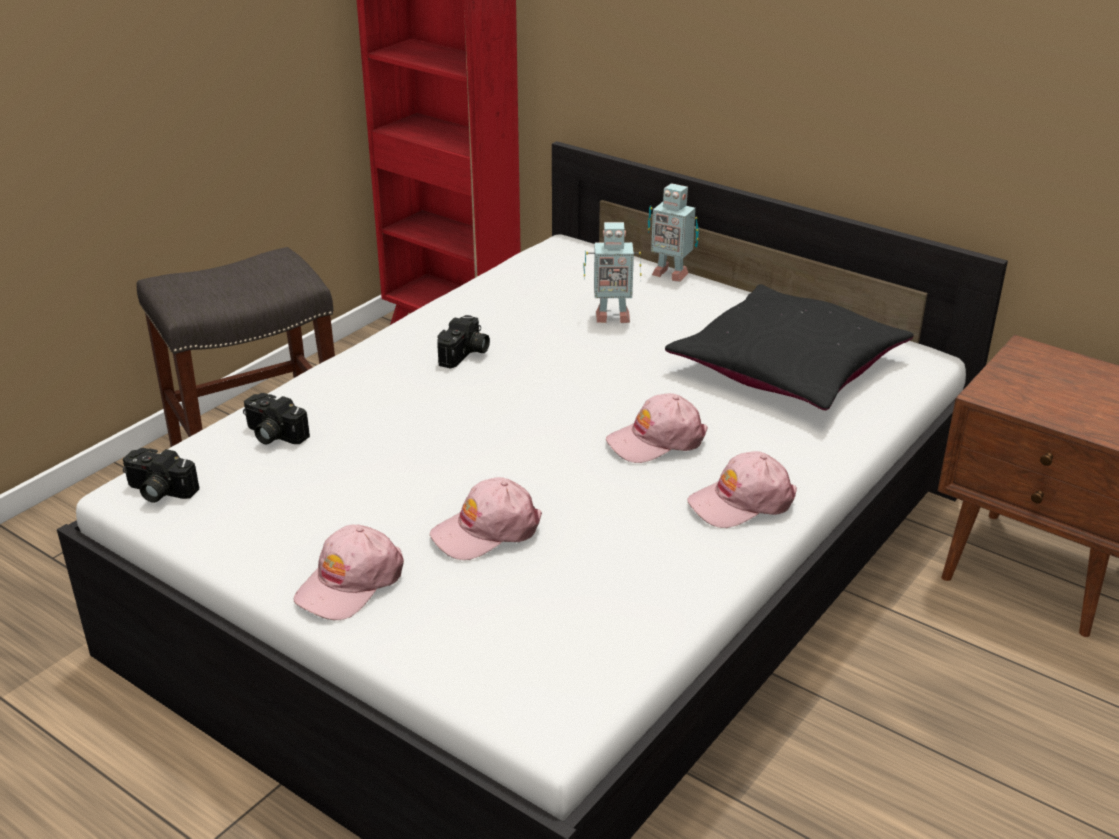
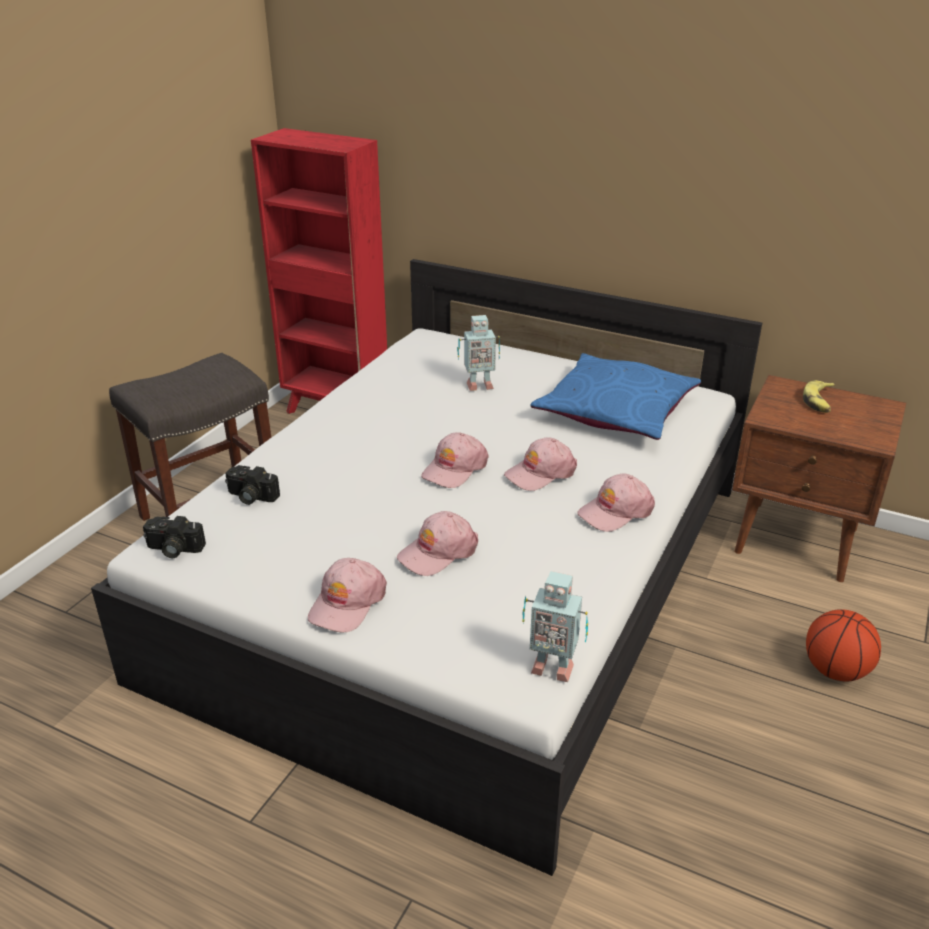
camera: 10 degrees left, 0 degrees up
camera [437,315,490,369] -> none
toy robot [648,183,699,282] -> toy robot moved to [522,571,588,682]
black pillow [665,284,914,410] -> blue pillow [530,353,701,440]
none -> pink cap [421,432,489,488]
none -> banana [803,380,835,413]
none -> basketball [806,609,881,681]

